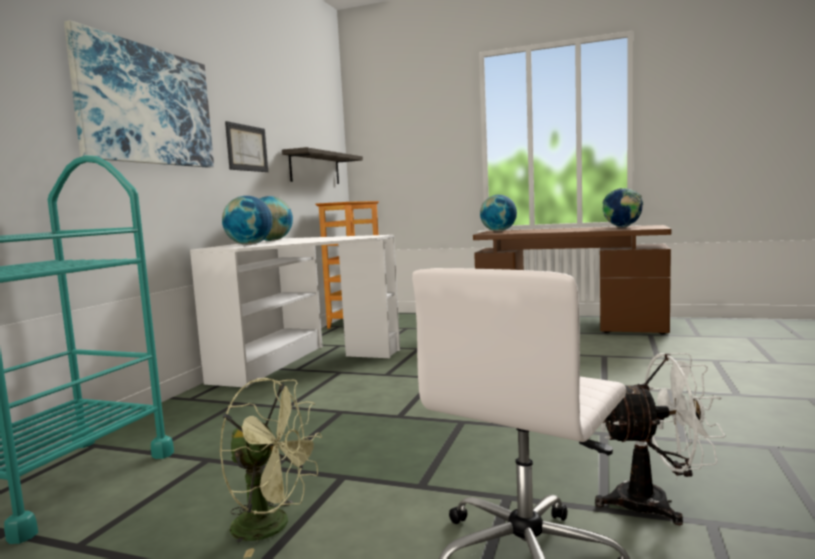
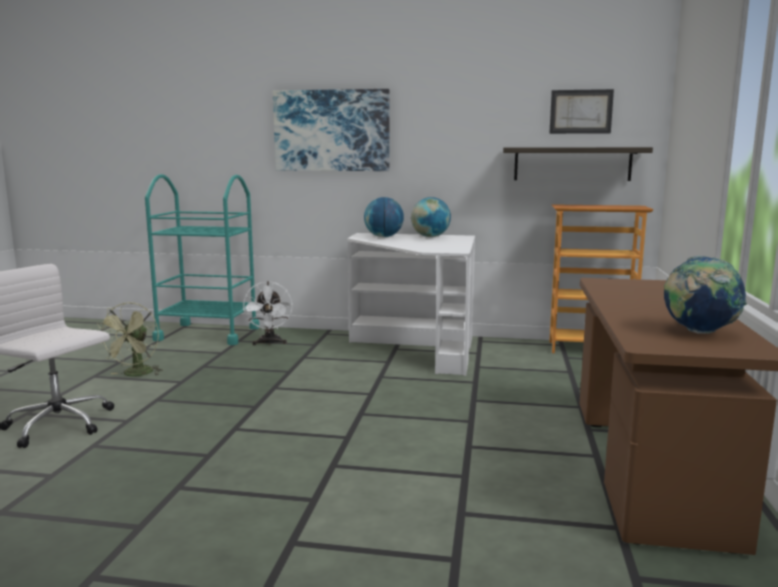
camera: 80 degrees right, 5 degrees up
picture [225,121,268,172] -> picture moved to [549,89,614,134]
globe [480,195,517,231] -> none
white fan [595,353,726,525] -> white fan moved to [243,281,293,345]

